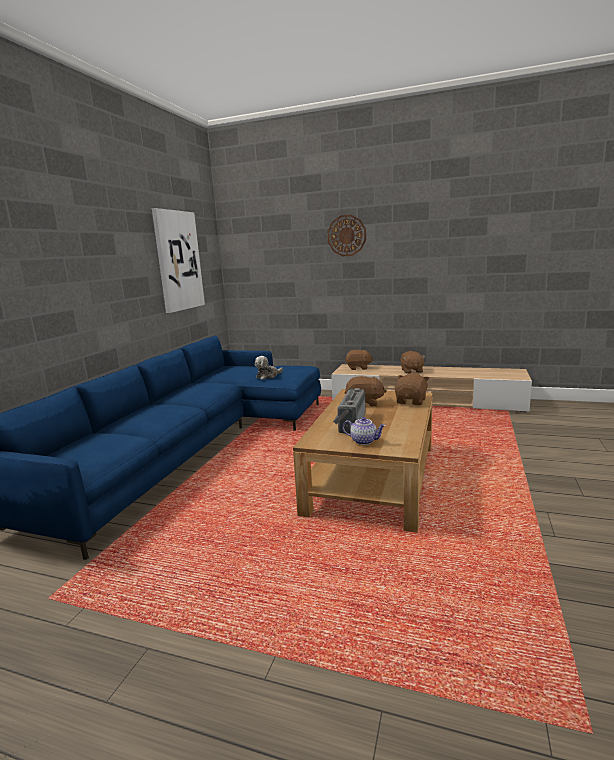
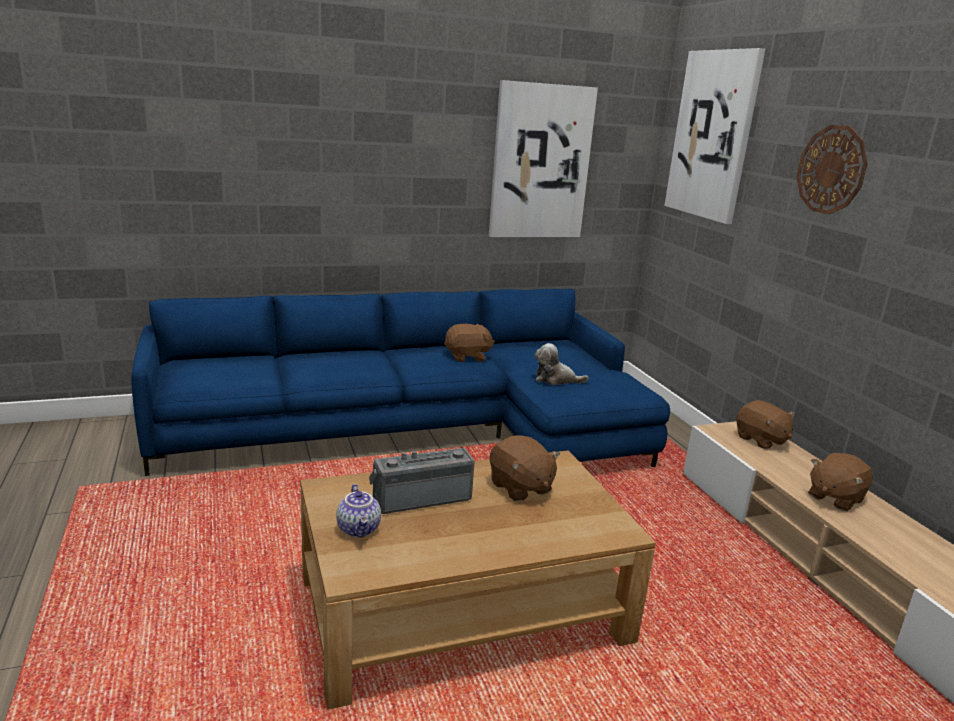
camera: 50 degrees right, 5 degrees up
brown plush toy [395,373,430,405] -> brown plush toy moved to [444,324,495,362]
none -> picture [664,48,765,224]

